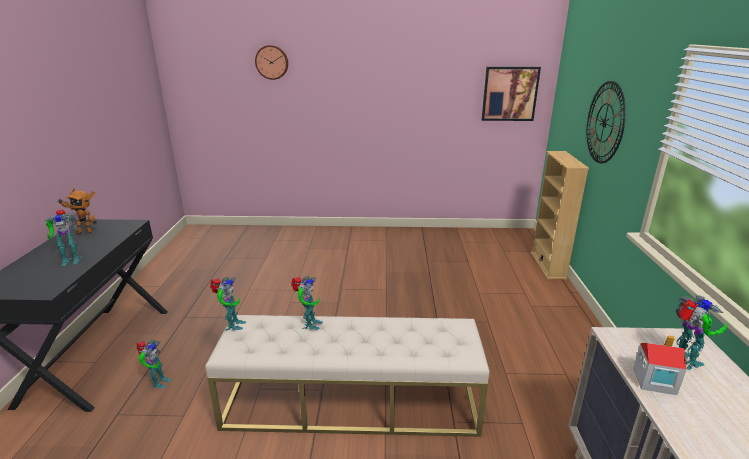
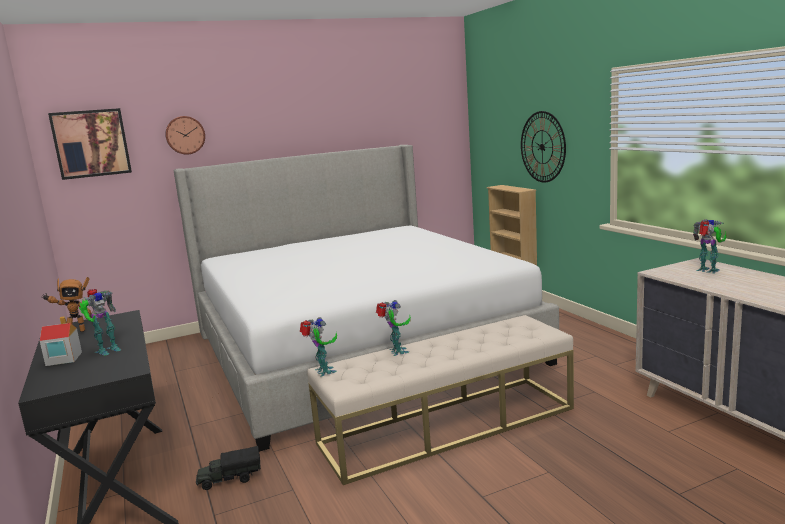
camera: 25 degrees left, 10 degrees down
toy robot [137,339,171,389] -> toy truck [196,446,261,490]
picture [481,67,541,121] -> picture moved to [48,108,132,180]
toy house [633,336,686,395] -> toy house moved to [40,316,82,366]
none -> bed [174,145,559,452]

